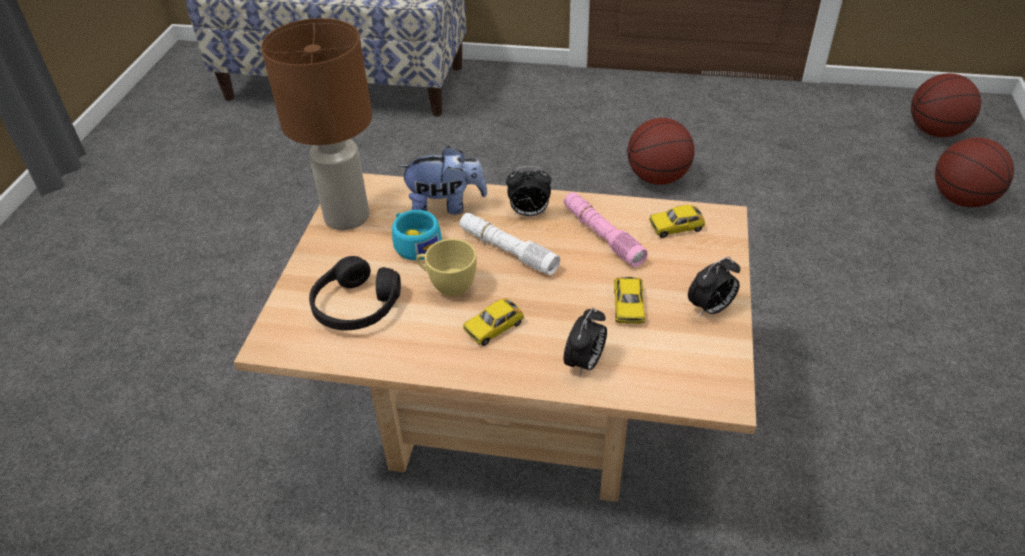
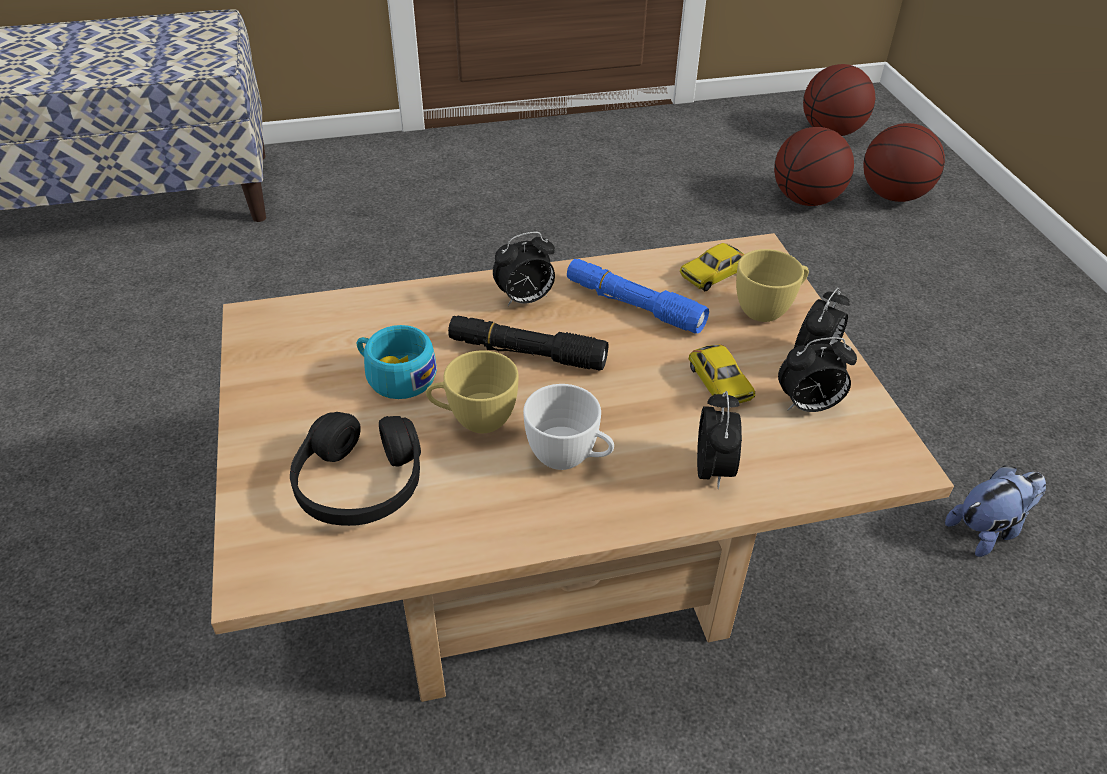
camera: 25 degrees left, 0 degrees up
brown table lamp [261,18,372,230] -> none
plush toy [397,146,488,215] -> plush toy moved to [945,465,1046,557]
white flashlight [460,213,560,275] -> black flashlight [448,316,609,371]
toy car [462,298,524,346] -> white cup [523,384,614,470]
pink flashlight [564,192,648,267] -> blue flashlight [567,259,709,334]
basketball [627,118,695,185] -> basketball moved to [774,127,854,206]
none -> yellow cup [736,249,809,322]
none -> alarm clock [778,337,857,412]

